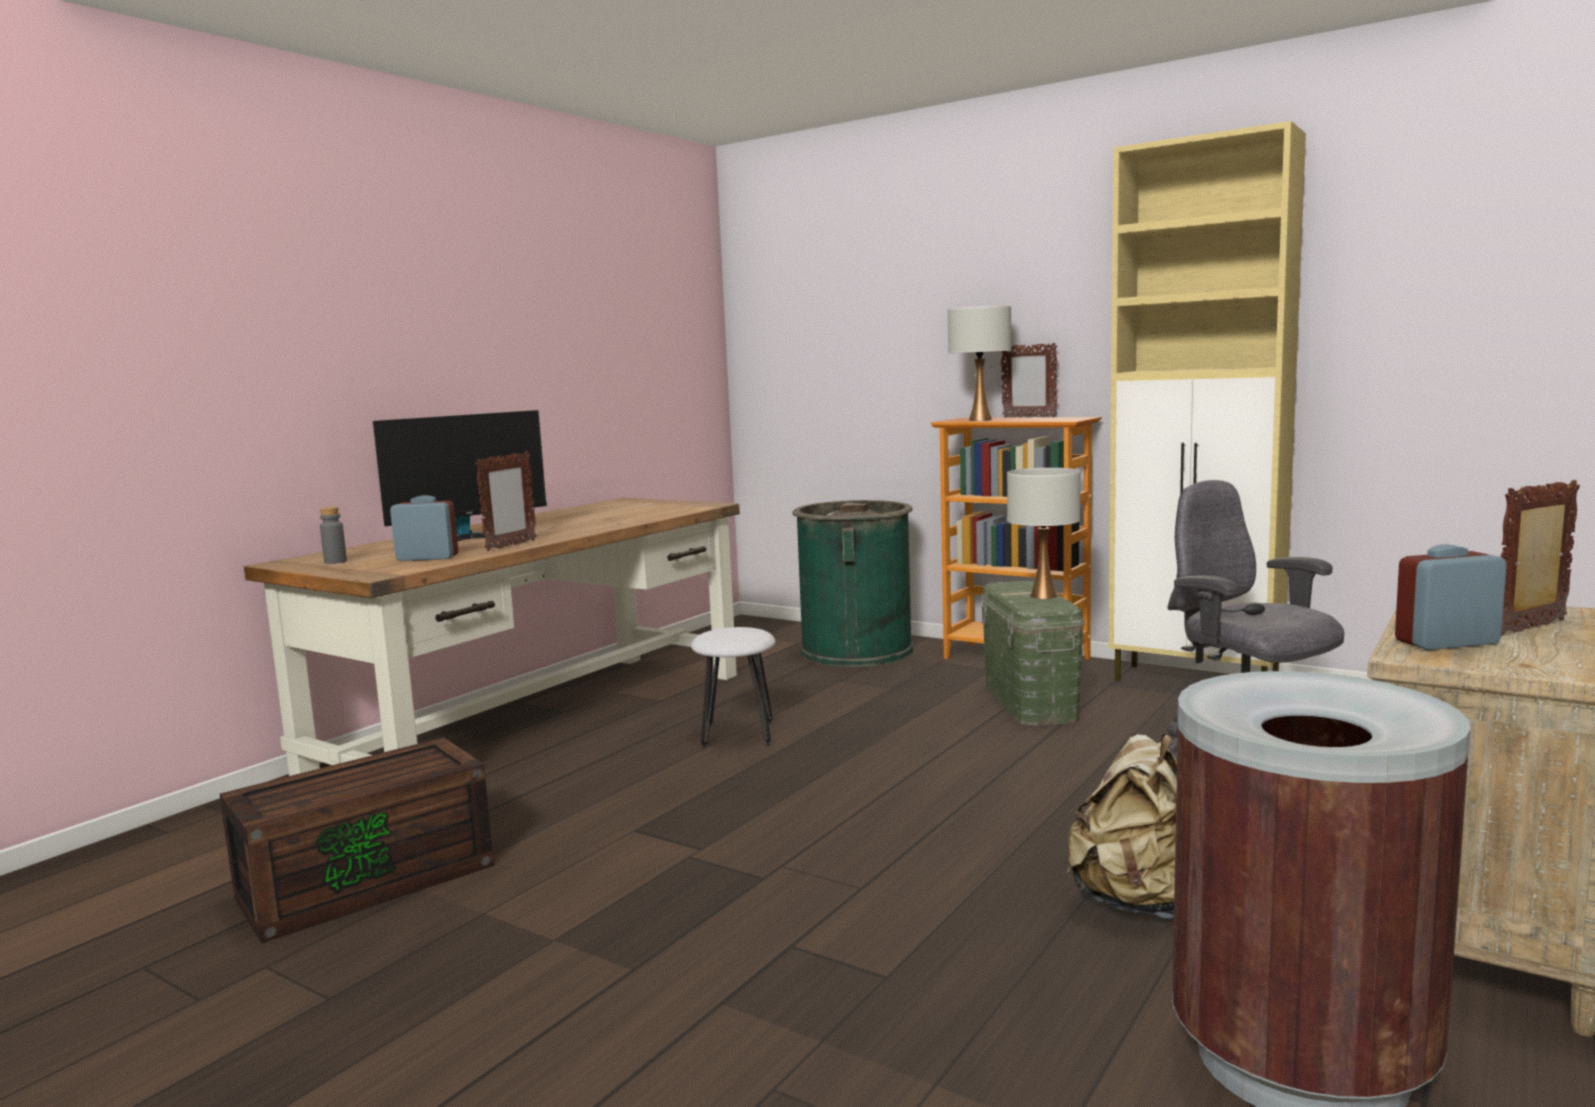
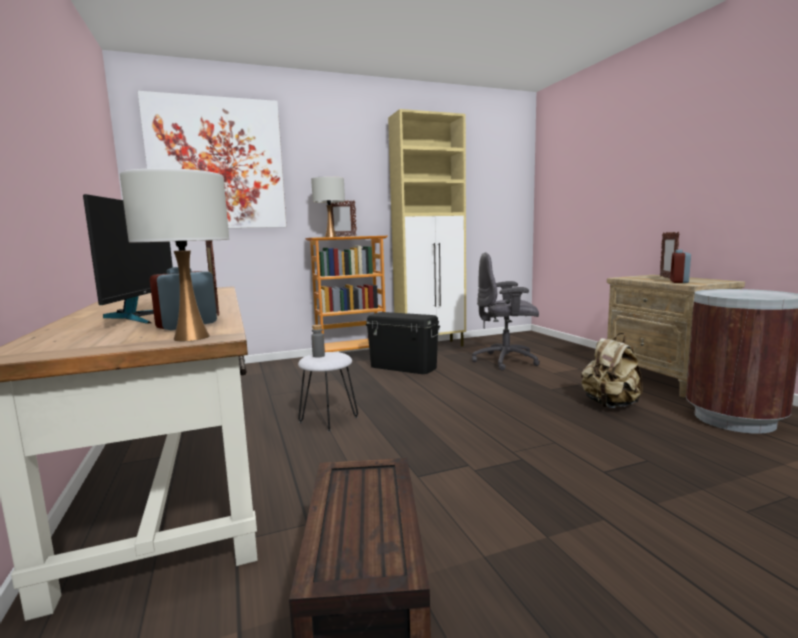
camera: 55 degrees left, 0 degrees up
grey bottle [320,507,347,564] -> grey bottle moved to [311,325,325,358]
green trash can [792,500,913,667] -> none
green storage box [981,581,1085,725] -> black storage box [366,312,440,374]
white table lamp [1007,468,1080,599] -> white table lamp moved to [120,168,229,341]
none -> picture [138,91,286,228]

